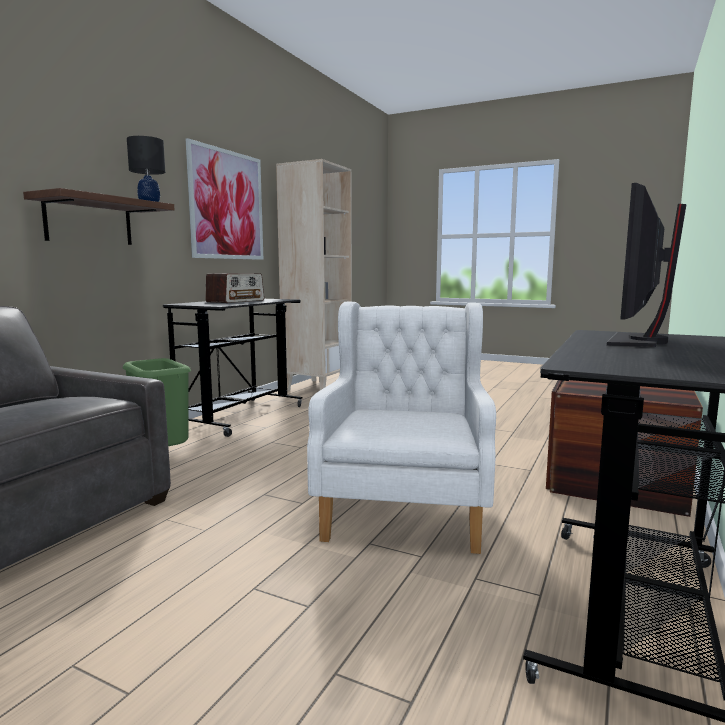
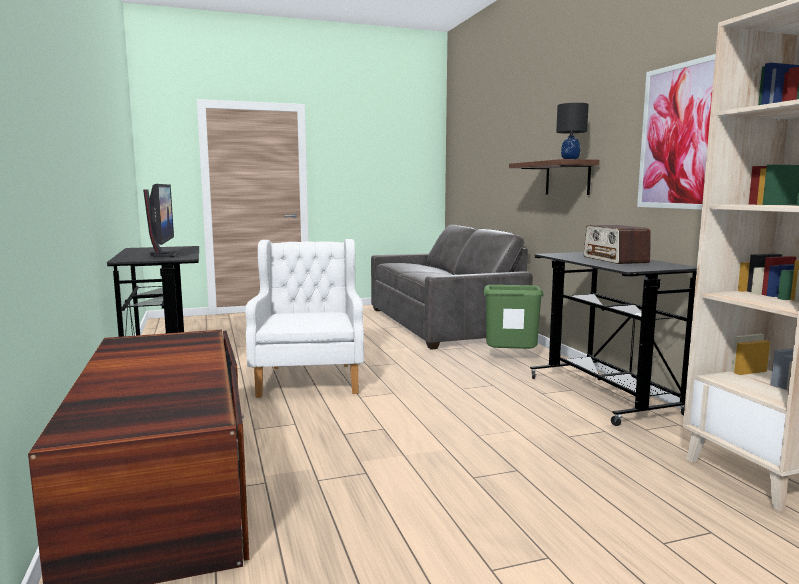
camera: 135 degrees right, 0 degrees up
white armchair [307,302,496,554] -> white armchair turned 150 degrees counterclockwise [246,239,364,398]

